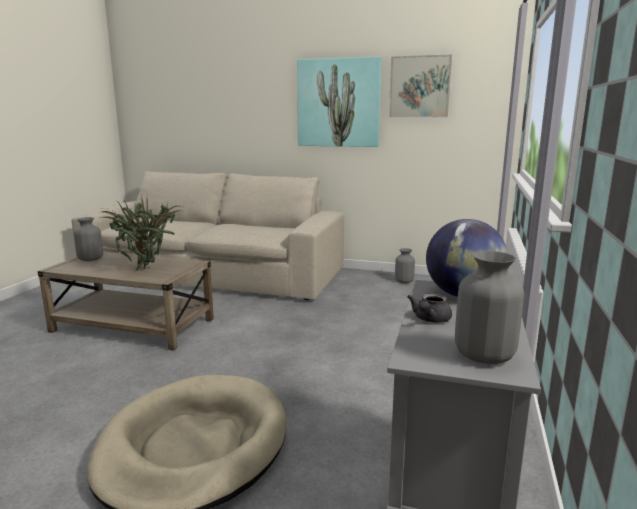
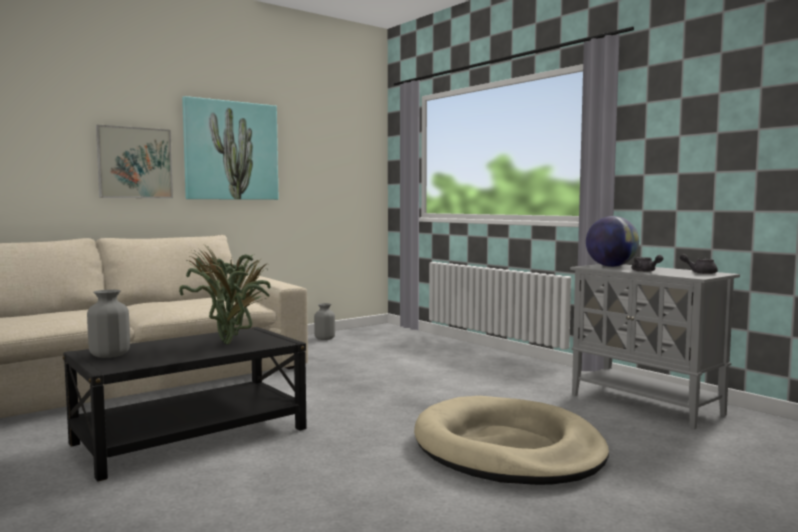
camera: 55 degrees left, 10 degrees down
beige coffee table [38,252,214,351] -> black coffee table [63,327,307,482]
picture [389,55,452,117] -> picture moved to [96,125,173,198]
grey vase [455,251,524,364] -> grey teapot [680,254,718,274]

